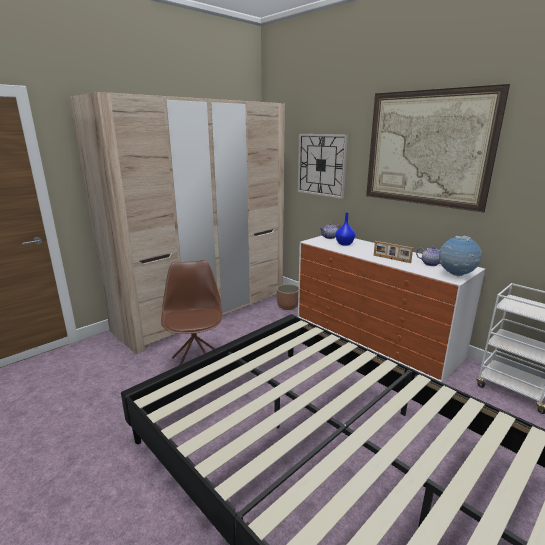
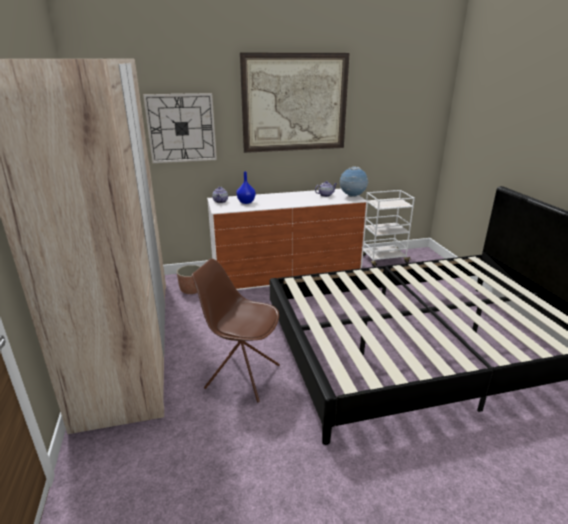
camera: 60 degrees left, 5 degrees up
picture frame [374,241,413,263] -> none

